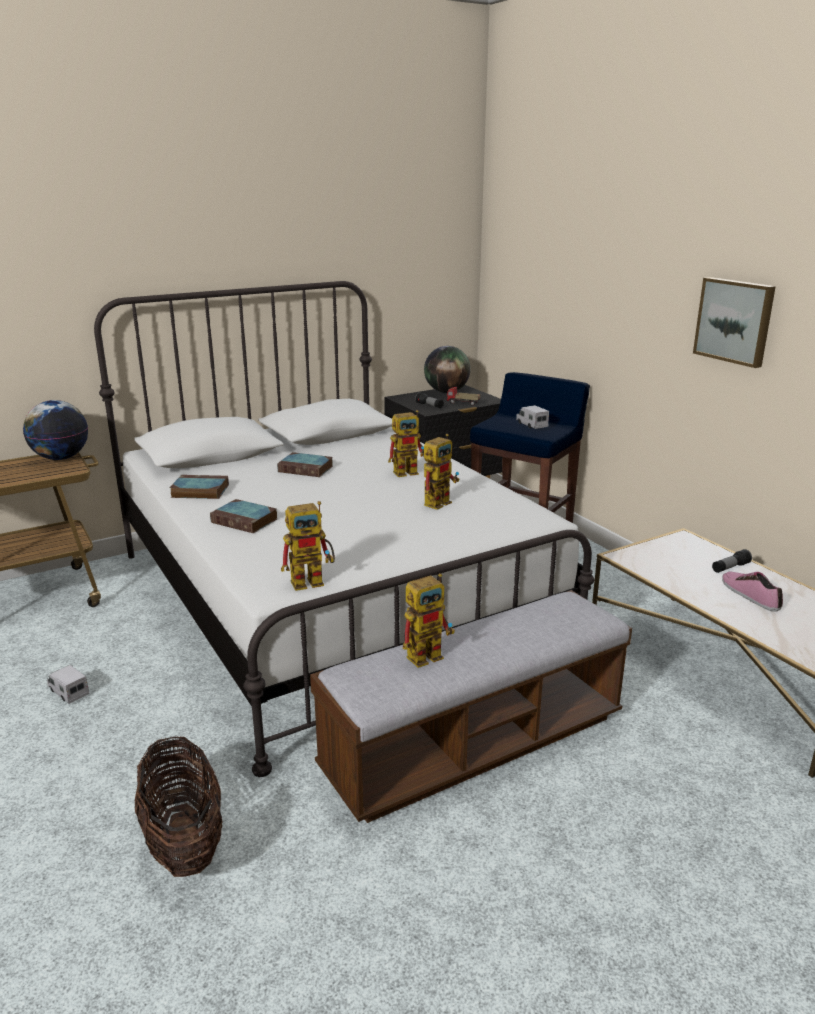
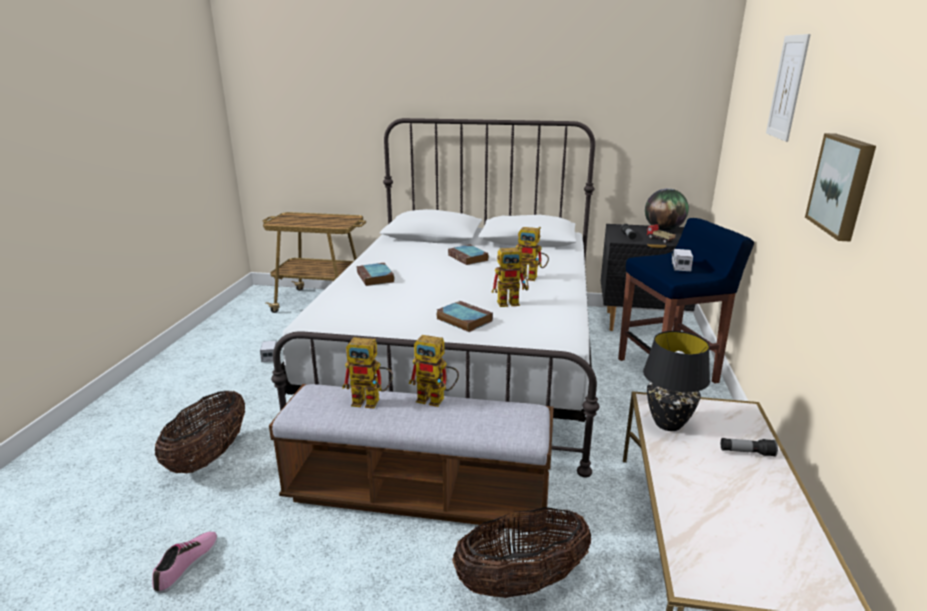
camera: 40 degrees right, 0 degrees up
globe [23,400,88,460] -> none
book [170,475,229,499] -> book moved to [437,301,493,332]
toy robot [281,501,335,591] -> toy robot moved to [409,335,459,407]
shoe [722,572,783,612] -> shoe moved to [152,532,218,593]
none -> basket [452,507,591,598]
none -> black table lamp [643,331,710,431]
none -> picture [766,34,811,142]

